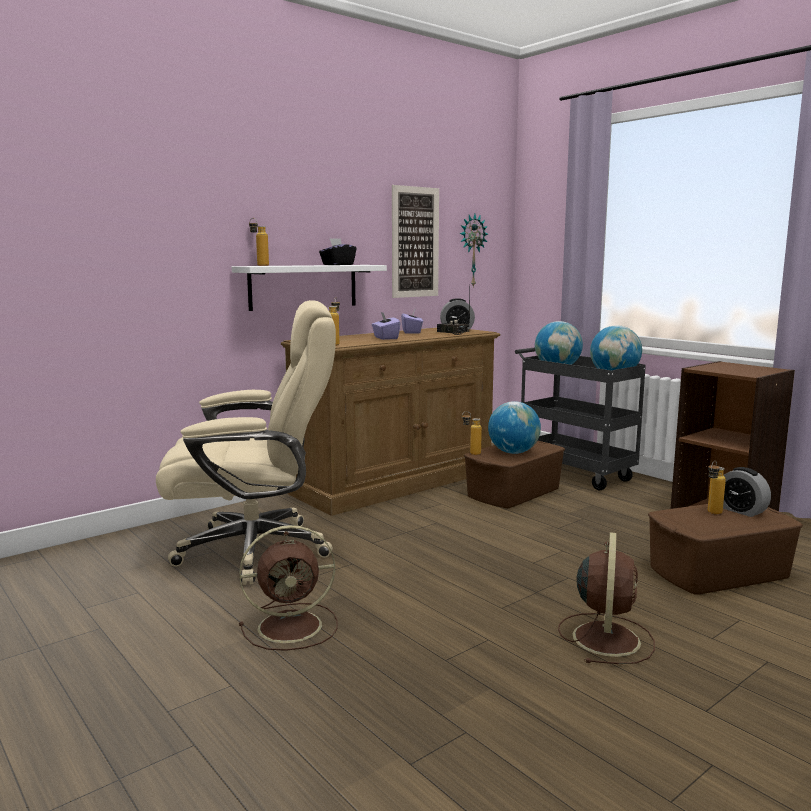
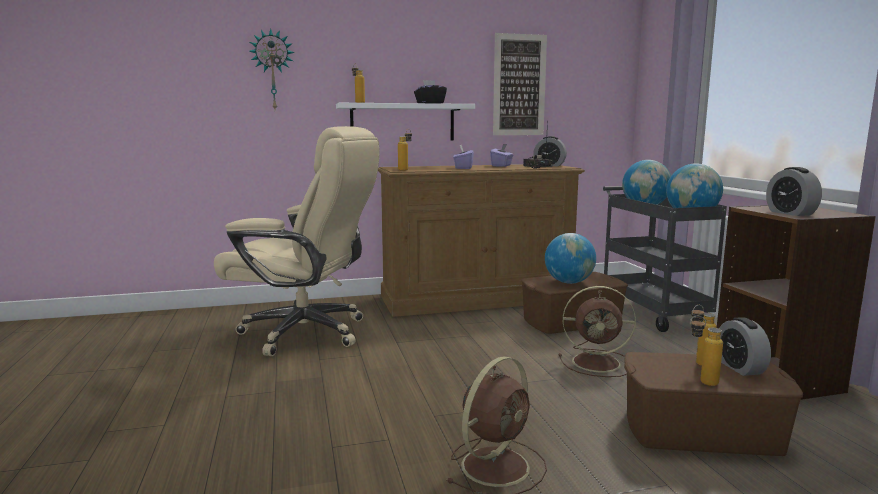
camera: 25 degrees right, 0 degrees up
brown fan [239,525,338,651] -> brown fan moved to [559,286,636,377]
wall clock [460,214,488,288] -> wall clock moved to [249,28,295,109]
bottle [462,411,482,455] -> bottle moved to [690,316,723,386]
none -> alarm clock [766,167,822,216]

